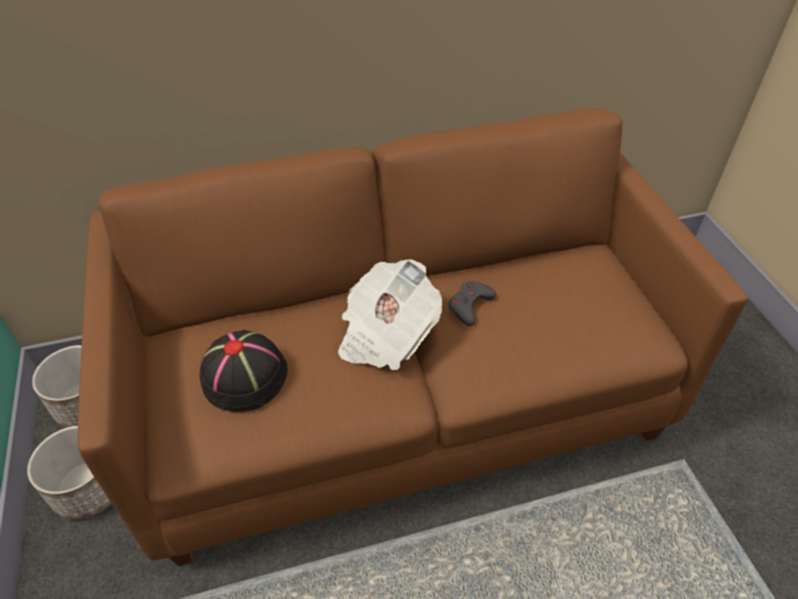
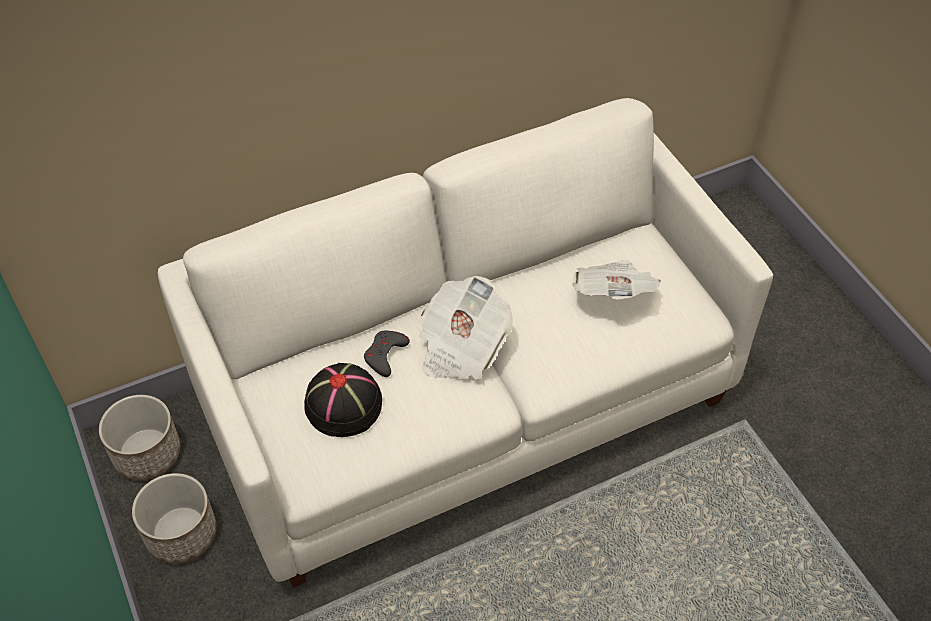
camera: 10 degrees left, 5 degrees up
brown sofa [78,108,748,566] -> white sofa [158,98,773,588]
grey game controller [448,281,496,326] -> grey game controller moved to [364,331,410,377]
none -> newspaper [572,260,662,300]

